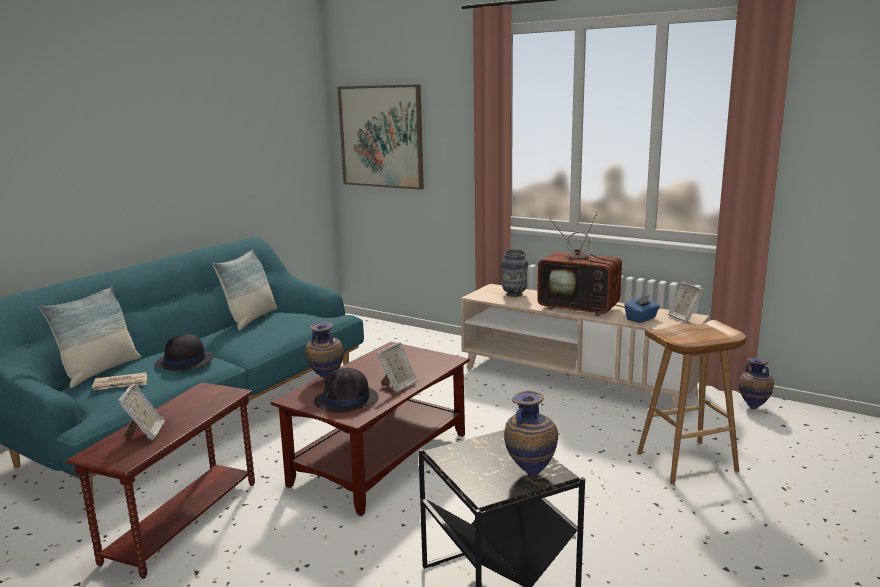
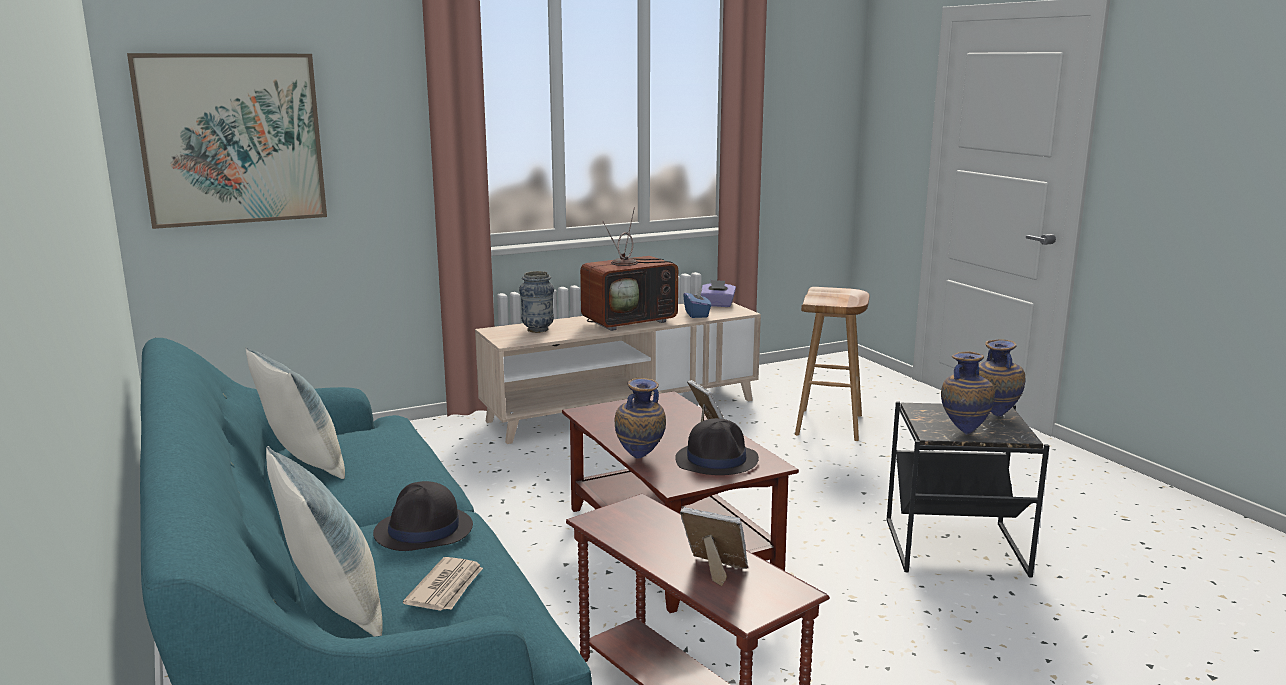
camera: 60 degrees left, 0 degrees up
picture frame [668,282,704,323] -> purple tissue box [700,280,736,307]
vase [739,358,774,409] -> vase moved to [941,351,995,435]

